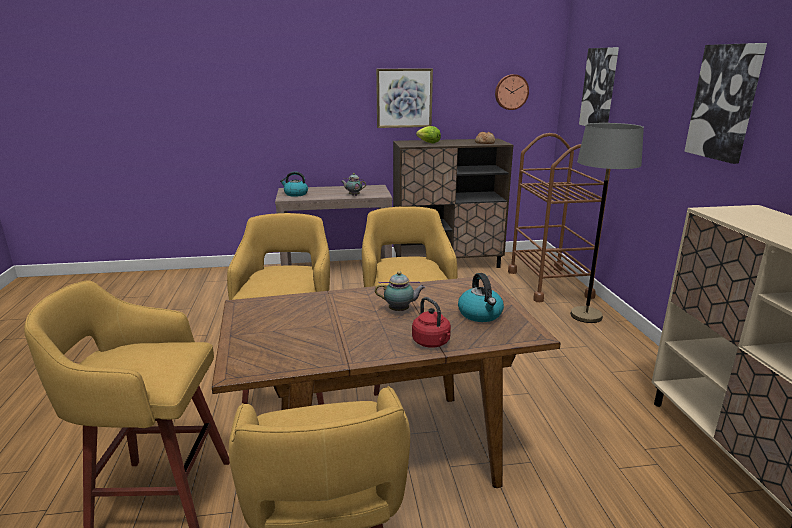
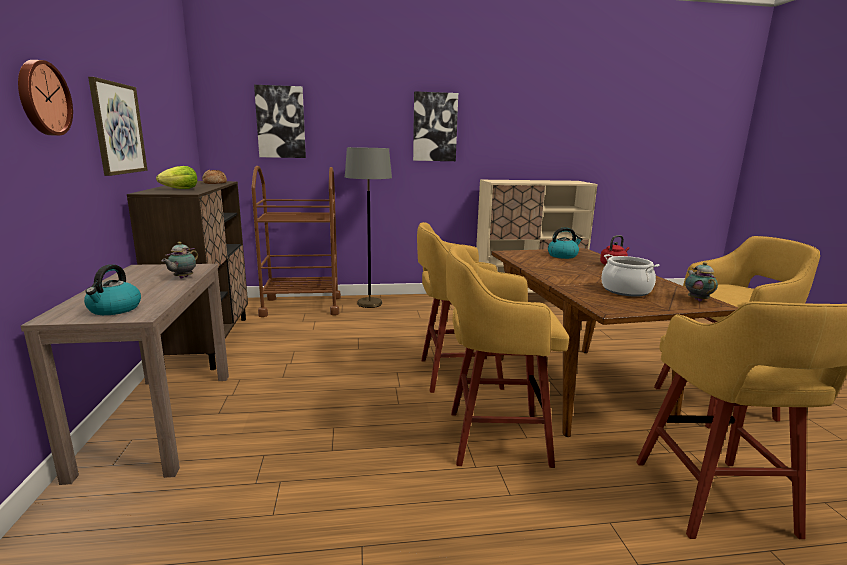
camera: 90 degrees left, 5 degrees down
teapot [375,271,426,311] -> teapot moved to [685,262,718,302]
wall clock [495,74,529,110] -> wall clock moved to [18,60,73,136]
none -> cooking pot [601,254,660,297]

